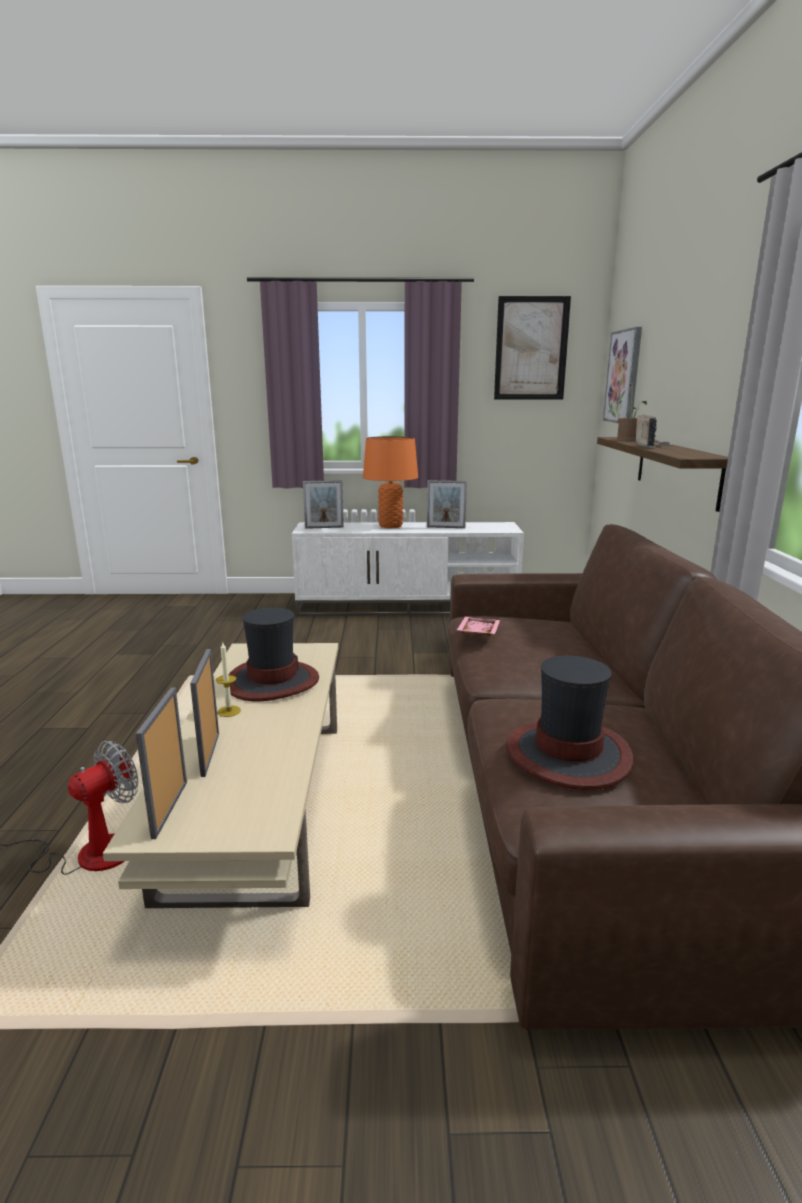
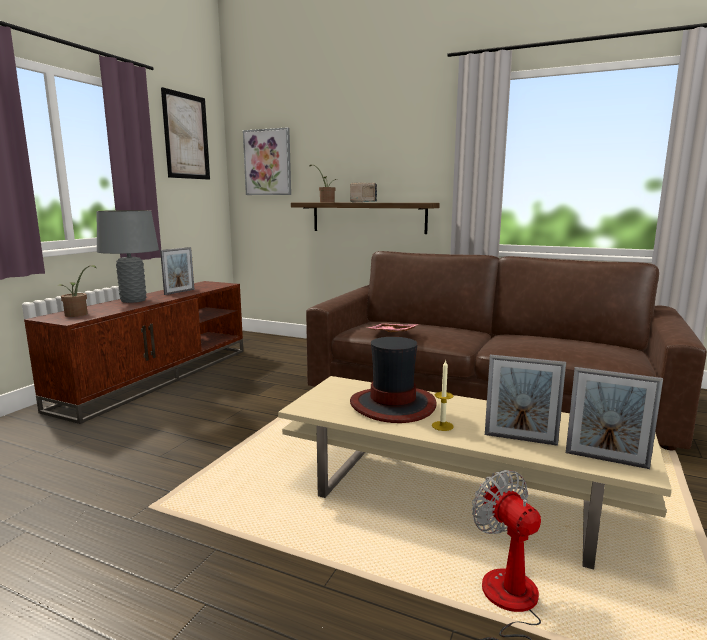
camera: 65 degrees left, 5 degrees down
white tv stand [292,522,524,616] -> brown tv stand [24,281,244,424]
picture frame [303,480,344,529] -> potted plant [55,265,96,317]
orange table lamp [363,436,418,528] -> grey table lamp [97,210,159,303]
hat [506,656,634,790] -> none

